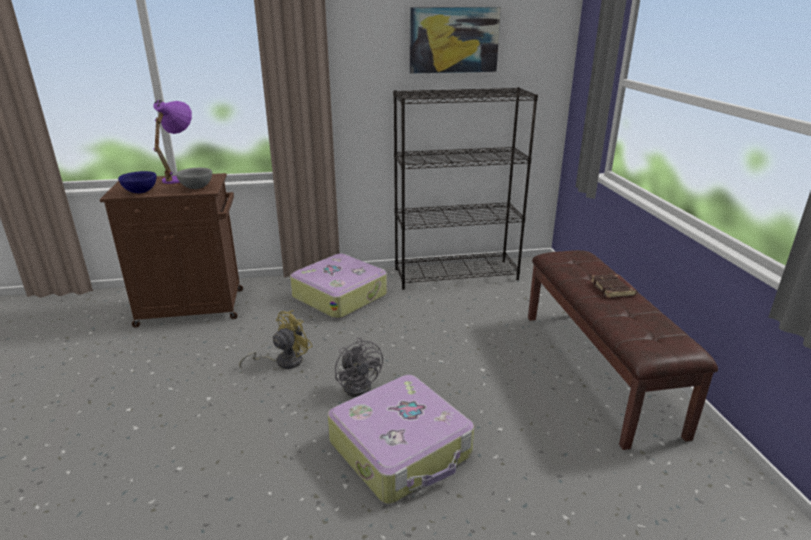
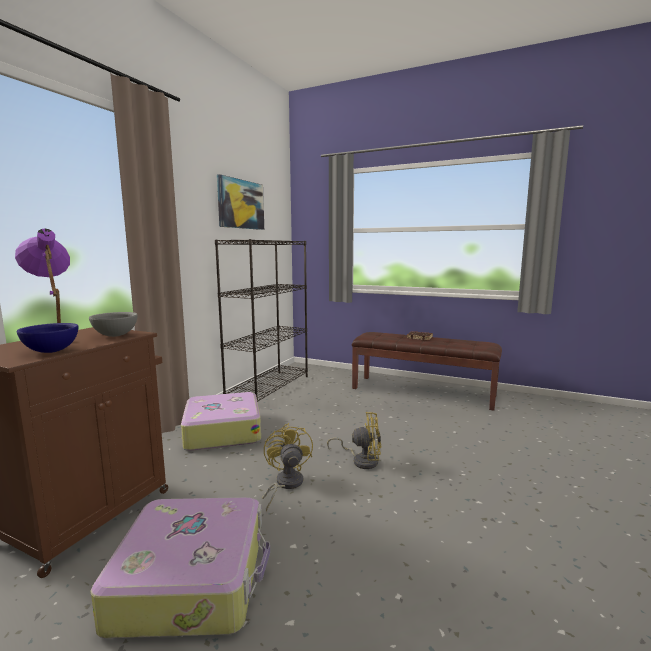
camera: 55 degrees left, 15 degrees down
suitcase [328,375,474,504] -> suitcase moved to [91,497,270,638]
grey fan [335,338,383,397] -> yellow fan [327,412,381,469]

